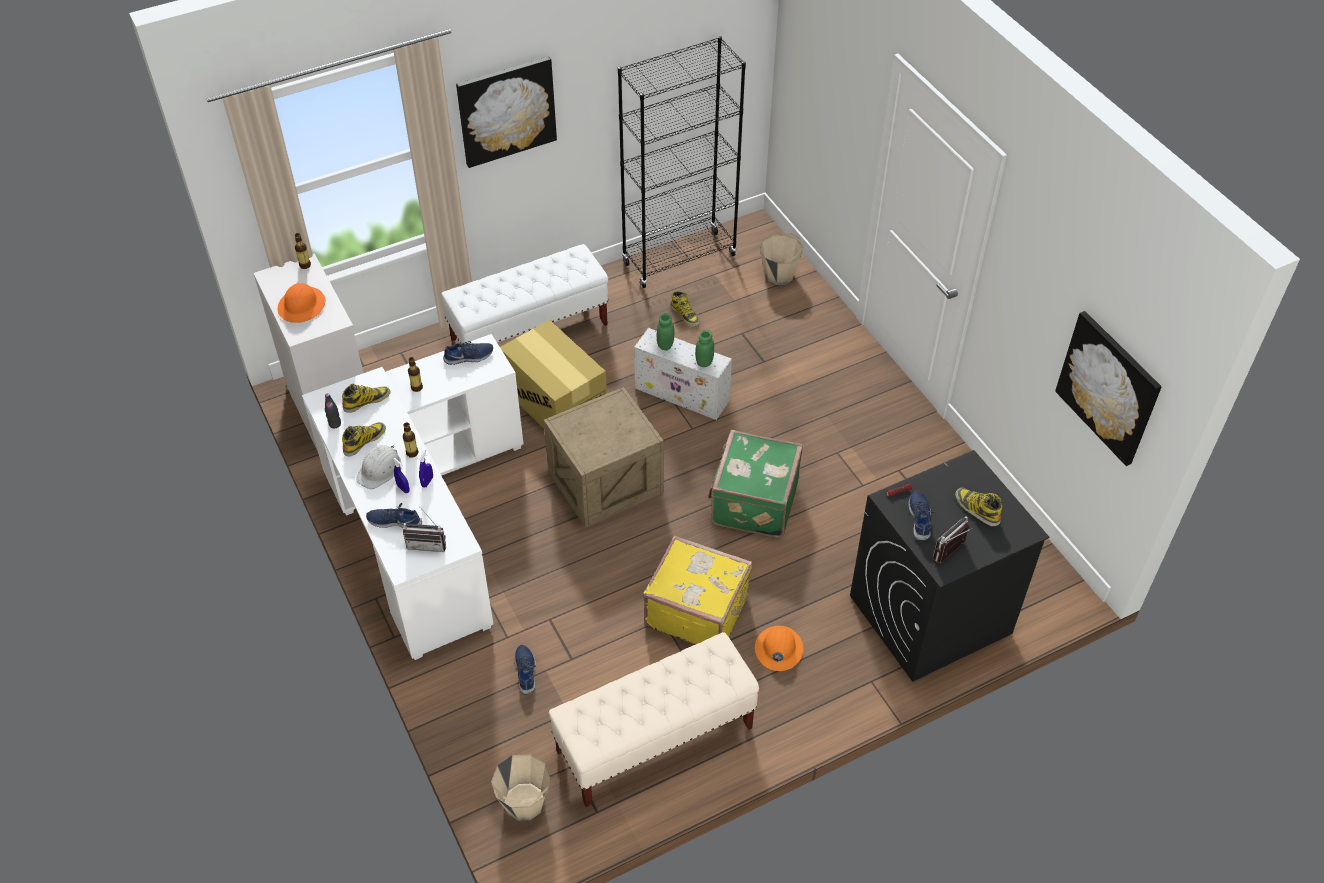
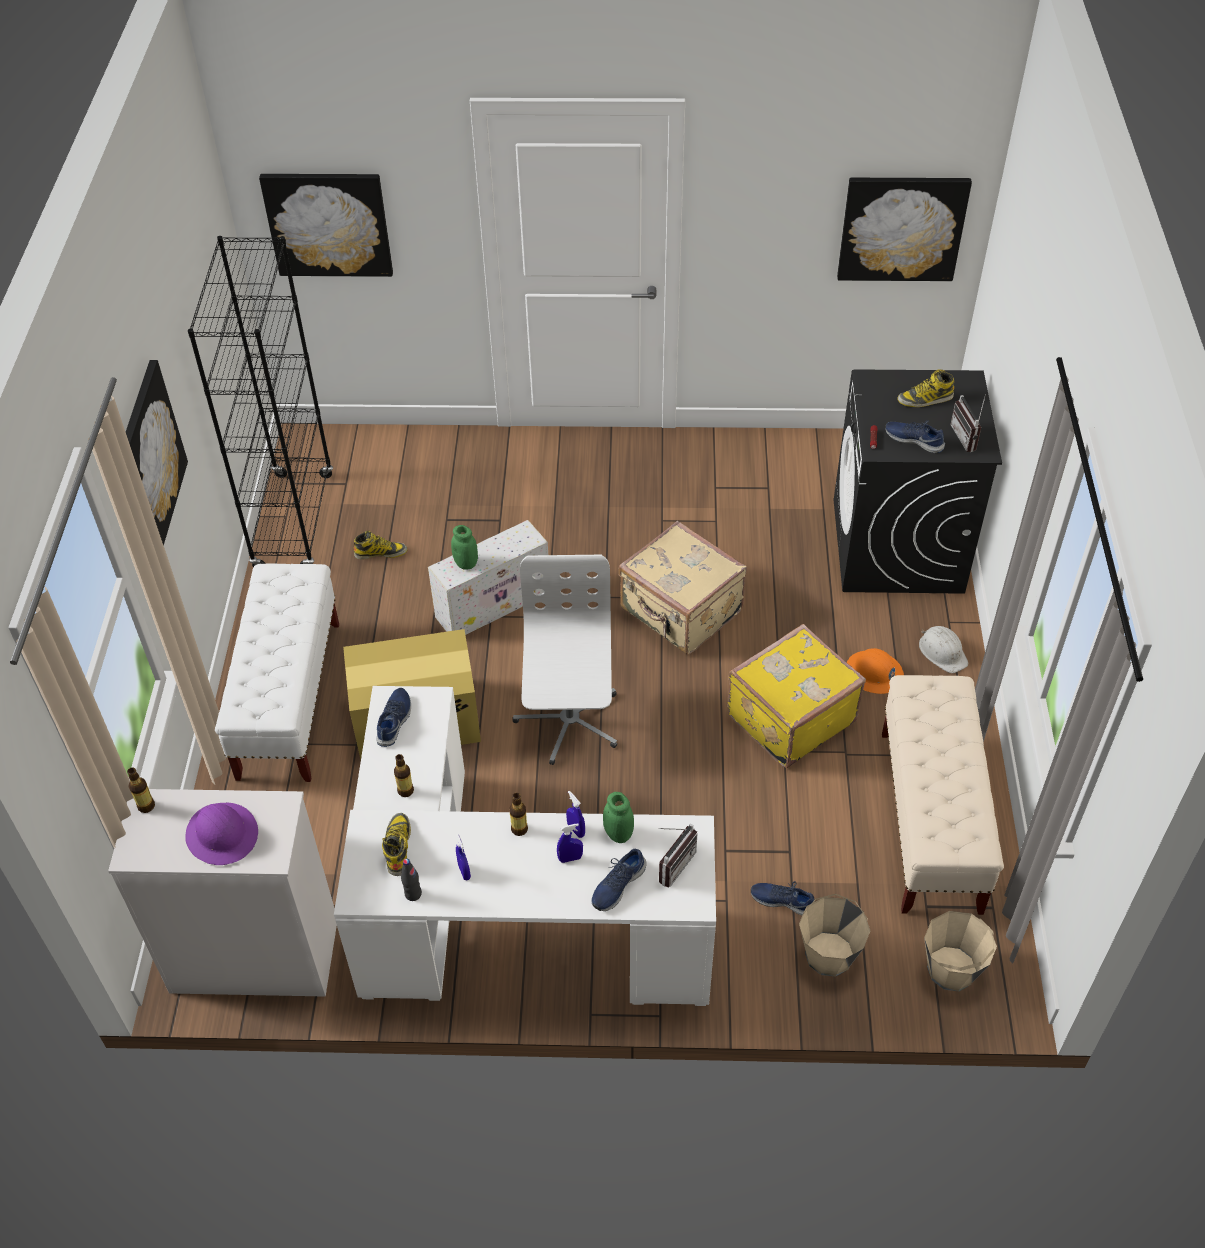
camera: 60 degrees left, 0 degrees up
orange hard hat [278,283,325,323] -> purple hard hat [185,803,258,865]
boot [342,422,386,456] -> blue spray bottle [456,834,471,880]
white hard hat [356,445,401,489] -> white hard hat moved to [919,626,969,673]
crate [544,387,664,527] -> white office chair [512,555,617,765]
green jar [695,330,714,367] -> green jar moved to [603,792,634,843]
green suitcase [708,430,803,538] -> beige suitcase [618,521,747,655]
beige bucket [760,233,803,285] -> beige bucket moved to [799,894,871,976]
none -> picture [259,174,393,277]

